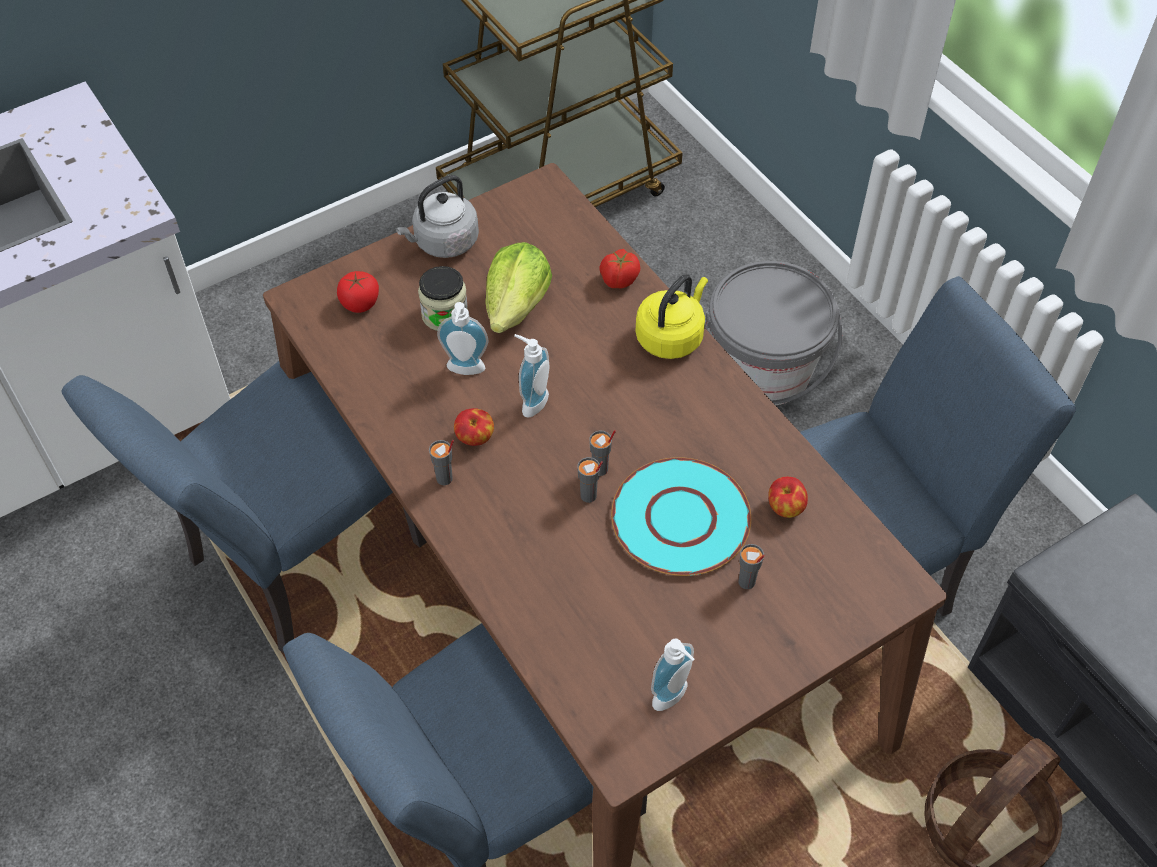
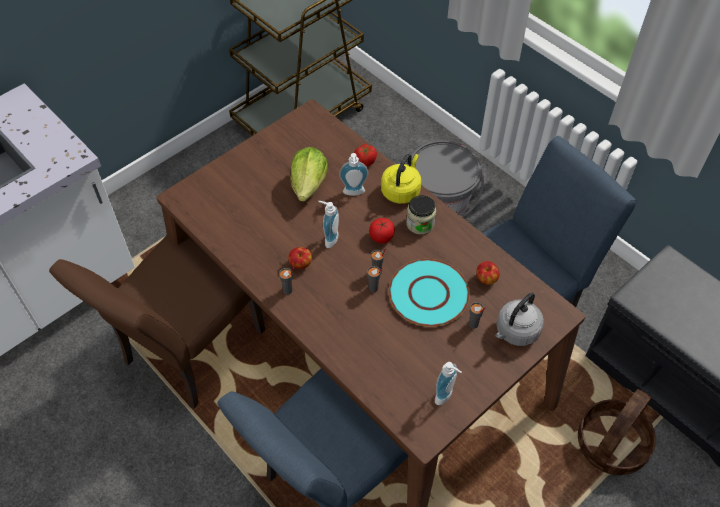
camera: 10 degrees left, 0 degrees up
blue chair [61,361,427,653] -> brown chair [49,235,265,409]
tomato [337,271,379,313] -> tomato moved to [369,218,395,244]
grey kettle [396,175,479,258] -> grey kettle moved to [495,292,544,346]
jar [418,266,468,331] -> jar moved to [406,195,436,235]
soap dispenser [437,302,488,375] -> soap dispenser moved to [339,153,369,196]

